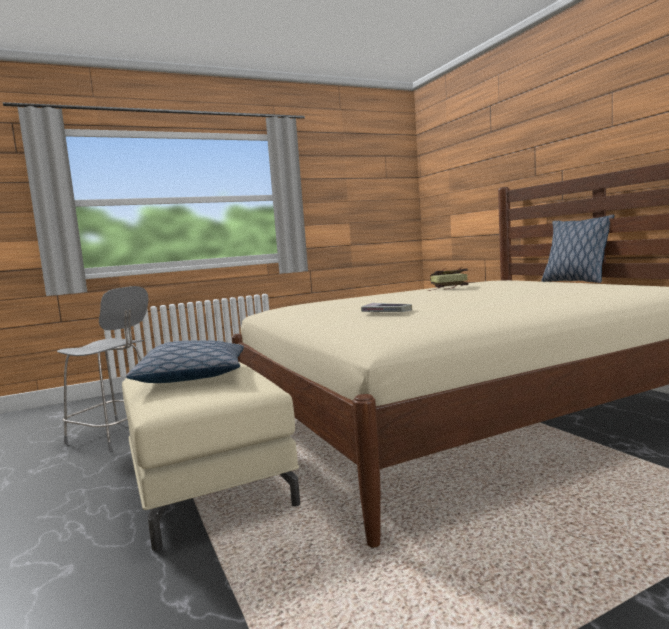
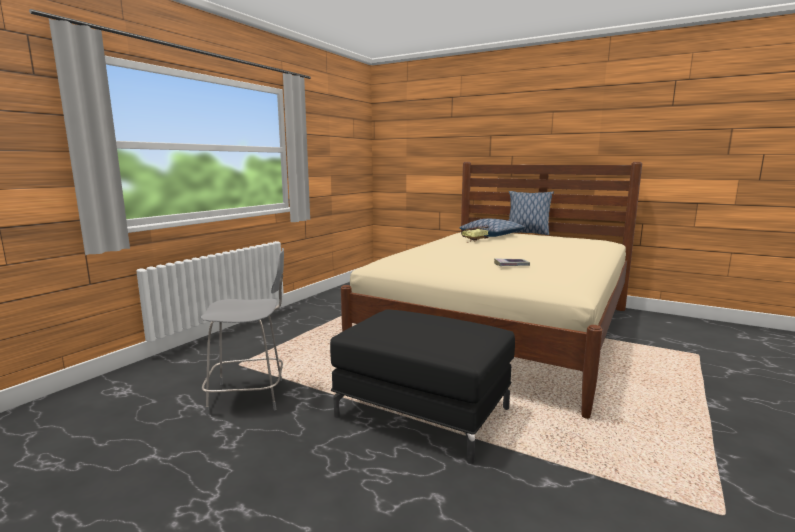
camera: 35 degrees left, 5 degrees up
beige ottoman [122,361,300,551] -> black ottoman [330,310,515,464]
pillow [126,341,244,383] -> pillow moved to [459,219,525,237]

